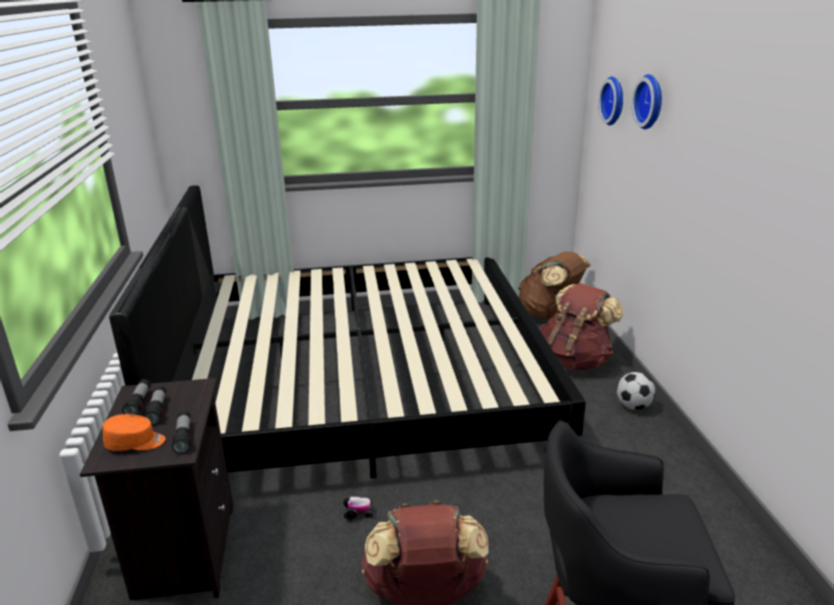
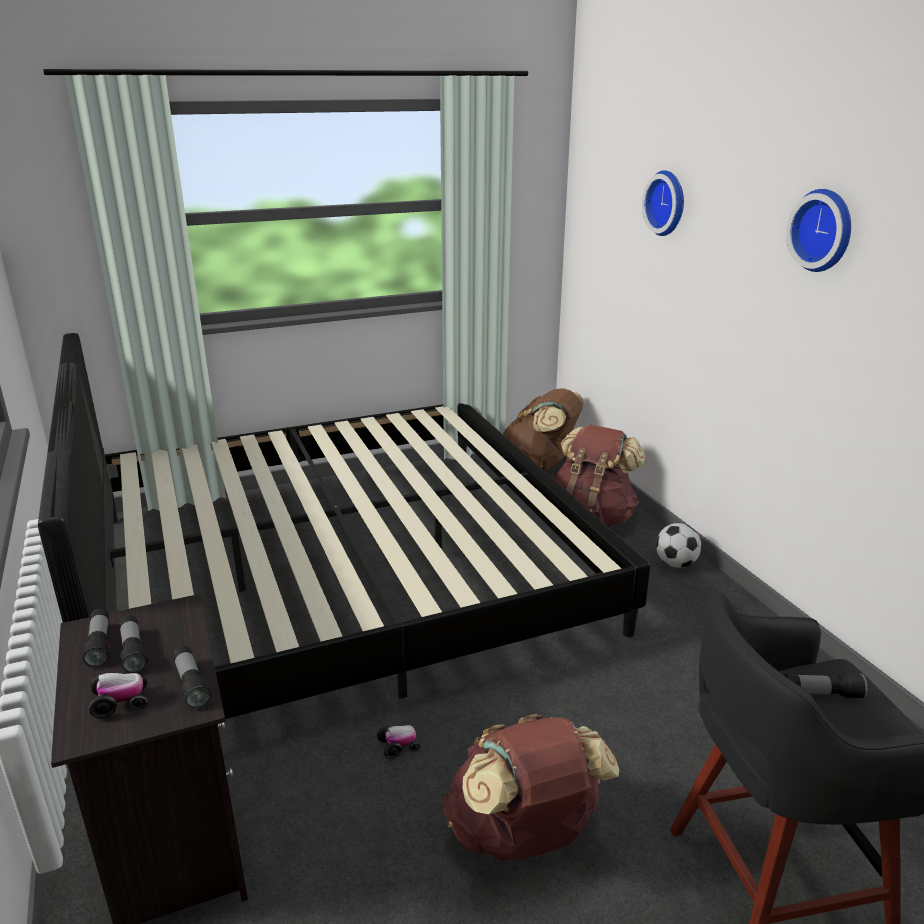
camera: 15 degrees left, 0 degrees up
orange cap [103,414,166,451] -> toy car [88,673,148,718]
wall clock [598,76,623,125] -> wall clock moved to [786,189,851,272]
none -> flashlight [784,673,868,699]

